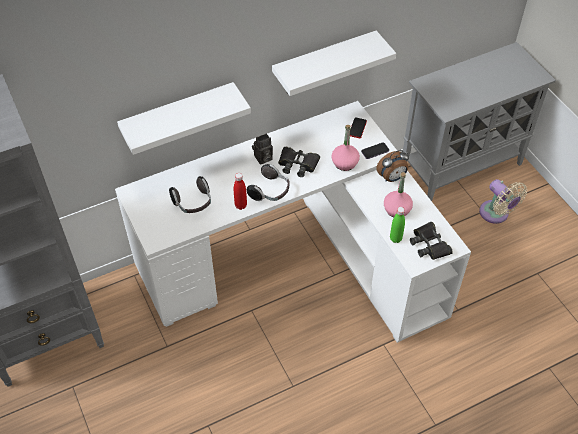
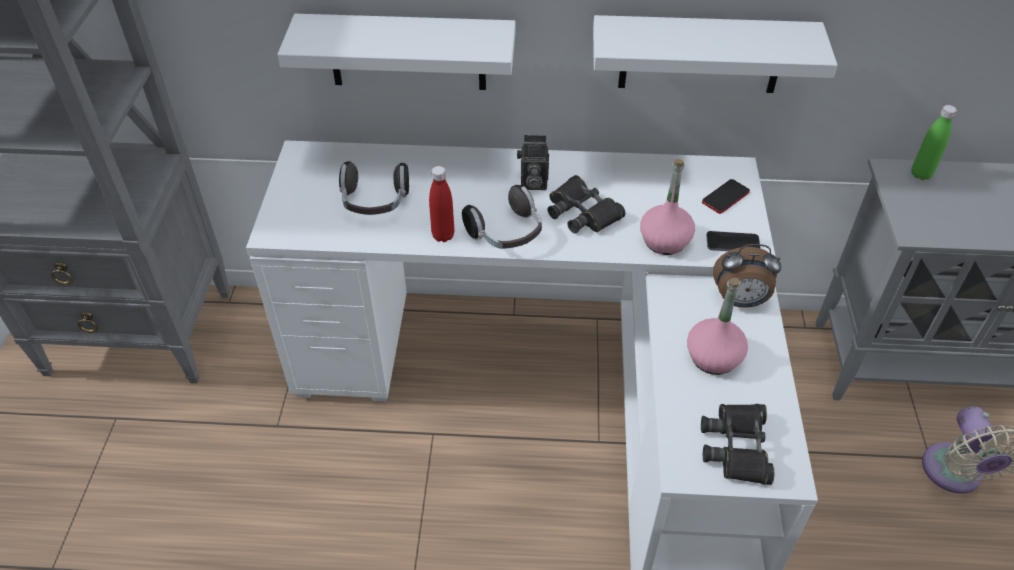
camera: 30 degrees right, 5 degrees down
green bottle [390,207,405,243] -> green bottle moved to [911,105,957,180]

